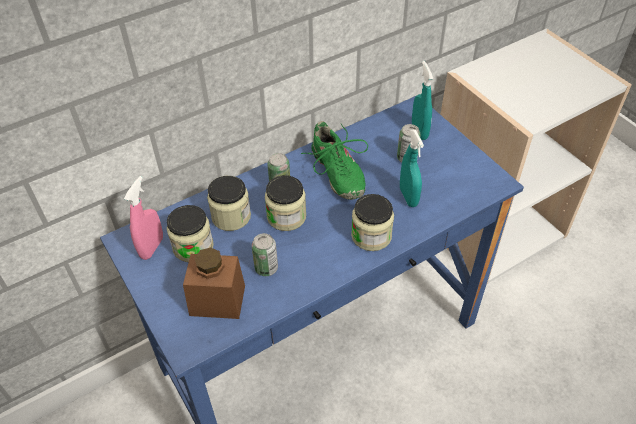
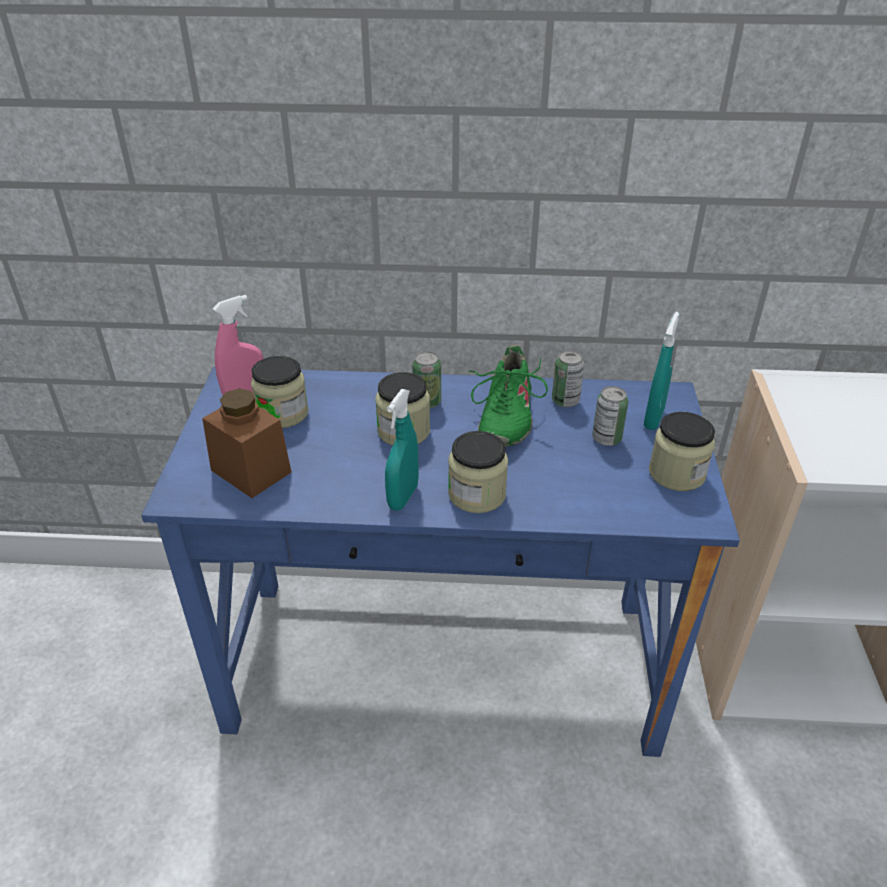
camera: 35 degrees right, 10 degrees down
jar [207,176,251,231] -> jar moved to [649,412,715,491]
can [252,233,278,276] -> can moved to [552,350,584,407]
turquoise spray bottle [400,129,424,207] -> turquoise spray bottle moved to [385,389,419,511]

